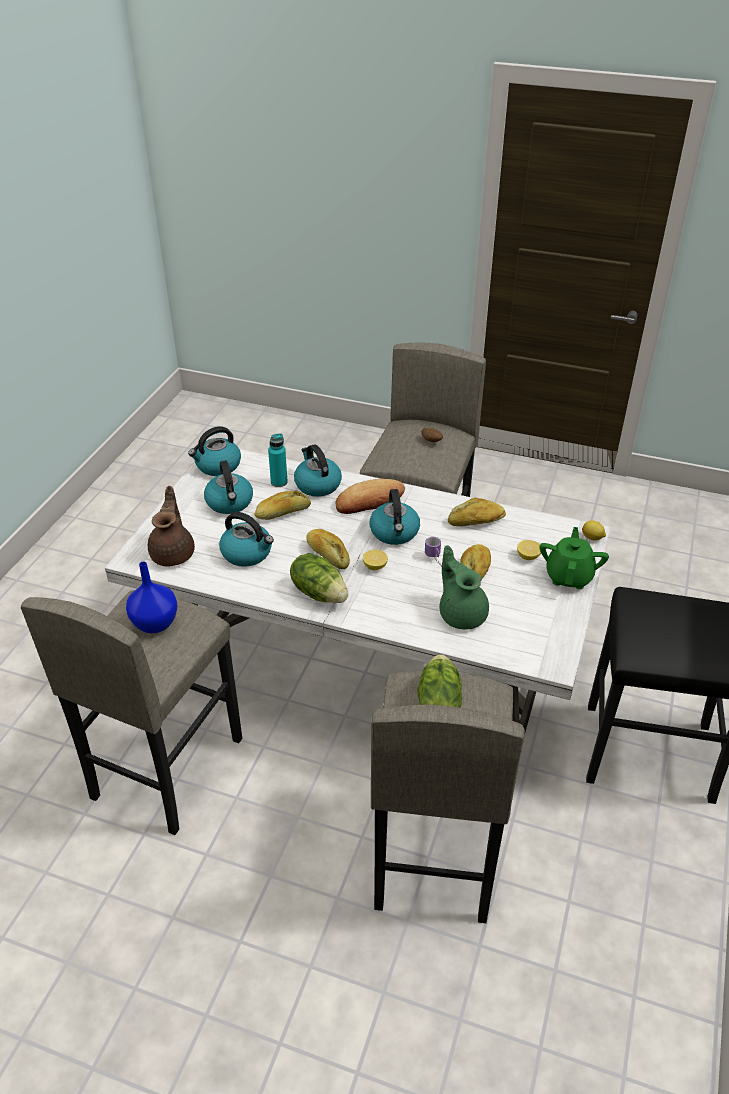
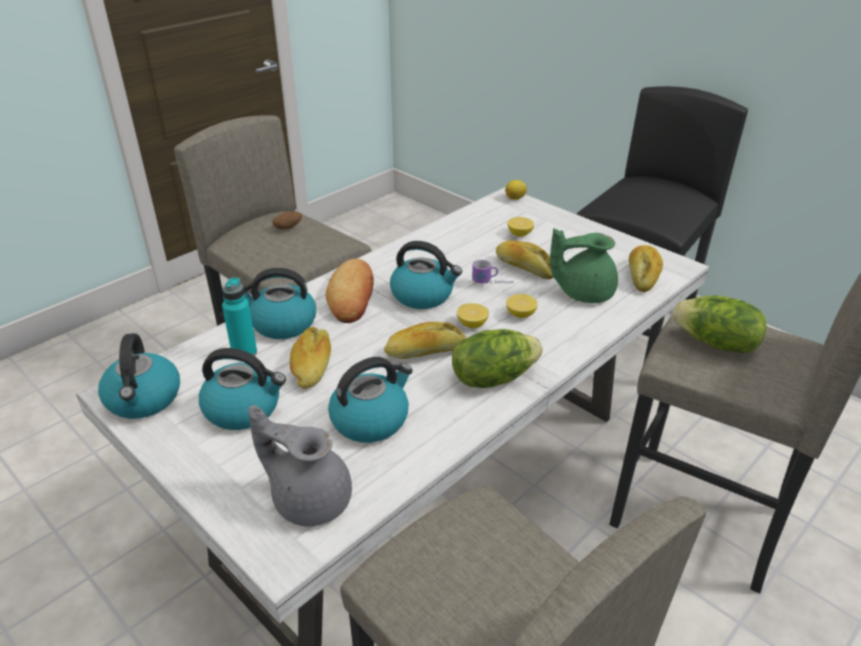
camera: 65 degrees left, 5 degrees down
blue vase [126,561,177,633] -> none
brown teapot [148,486,195,567] -> grey teapot [248,405,352,526]
bread [448,498,506,526] -> bread moved to [629,245,663,292]
green teapot [540,527,609,589] -> none
none -> lemon [506,294,538,318]

